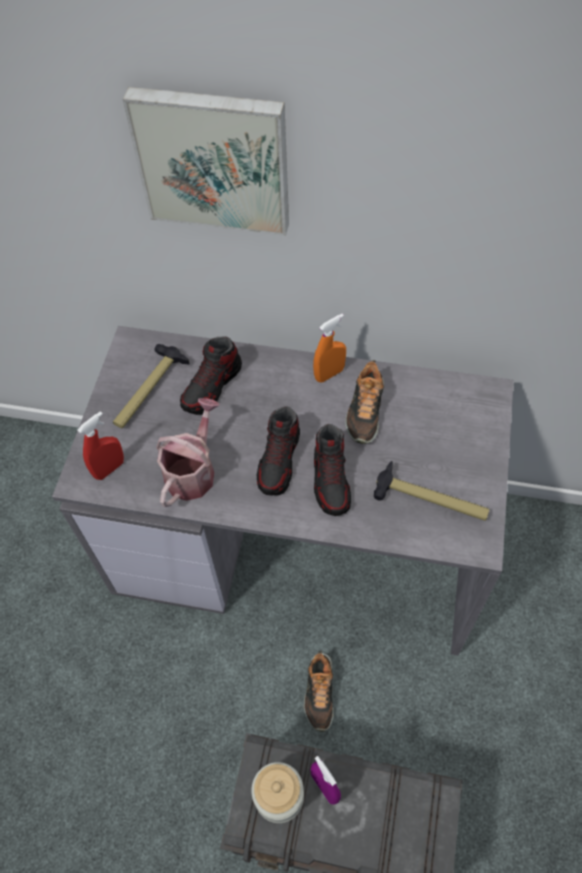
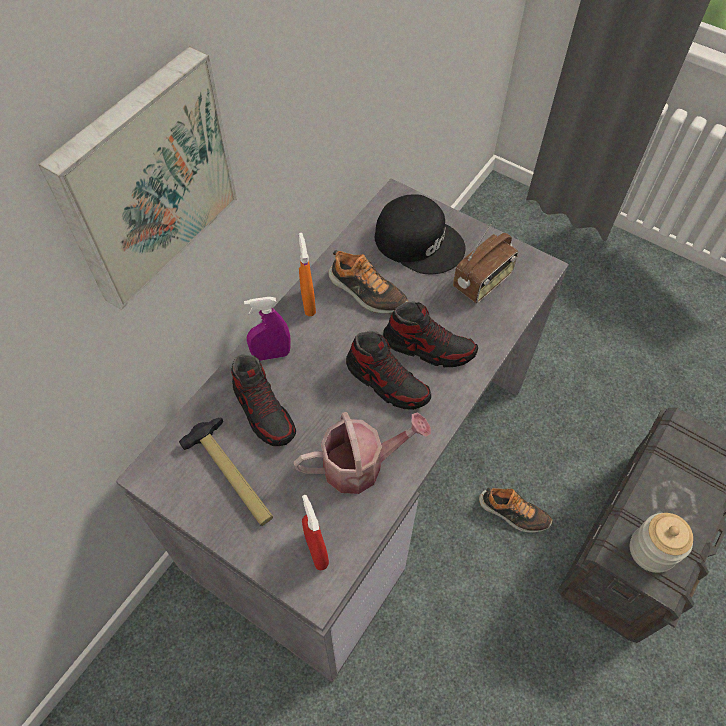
camera: 70 degrees left, 0 degrees up
watering can [157,398,220,507] -> watering can turned 120 degrees clockwise [294,412,431,494]
purple spray bottle [310,756,341,804] -> purple spray bottle moved to [244,297,291,361]
hammer [374,461,490,521] -> radio [453,221,518,303]
none -> black cap [375,194,466,274]

